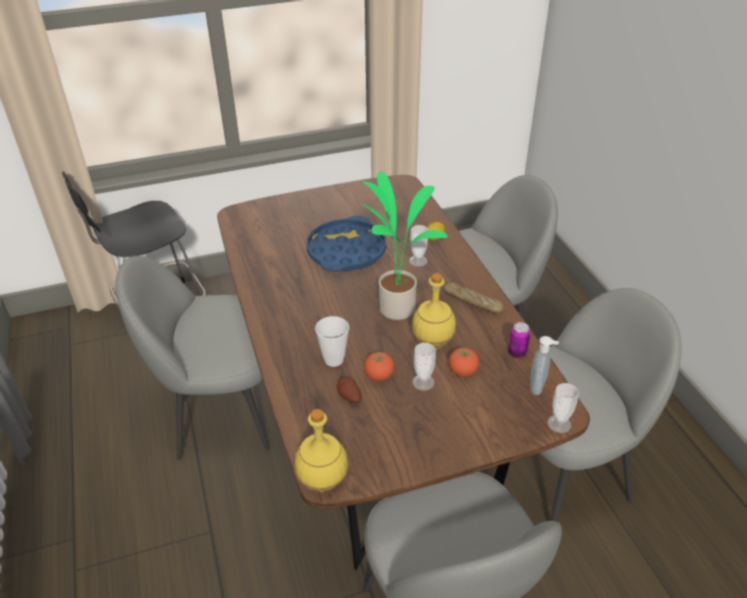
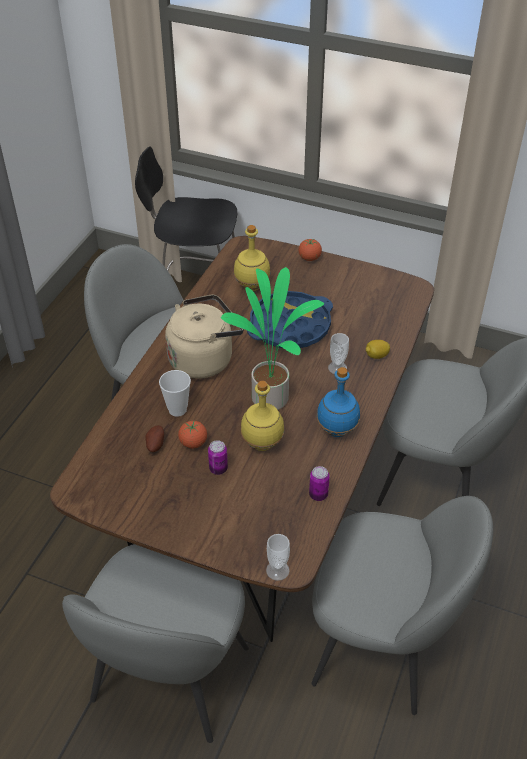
camera: 40 degrees right, 5 degrees up
yellow bottle [295,409,349,492] -> yellow bottle moved to [234,225,270,291]
cup [412,343,436,391] -> can [208,440,228,475]
bread [444,283,504,313] -> blue bottle [317,367,360,437]
tomato [449,347,479,377] -> tomato moved to [298,239,322,261]
soap dispenser [530,336,559,395] -> none
none -> beige kettle [165,294,244,379]

